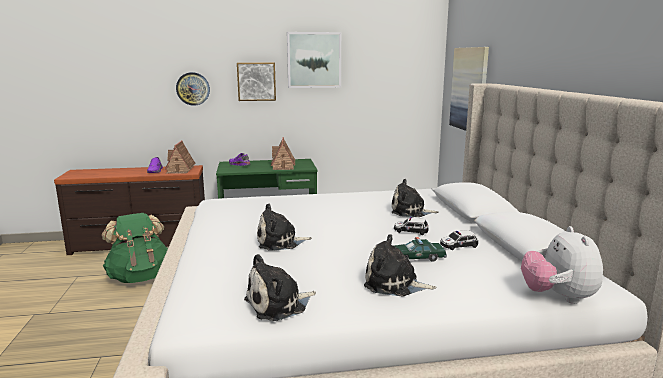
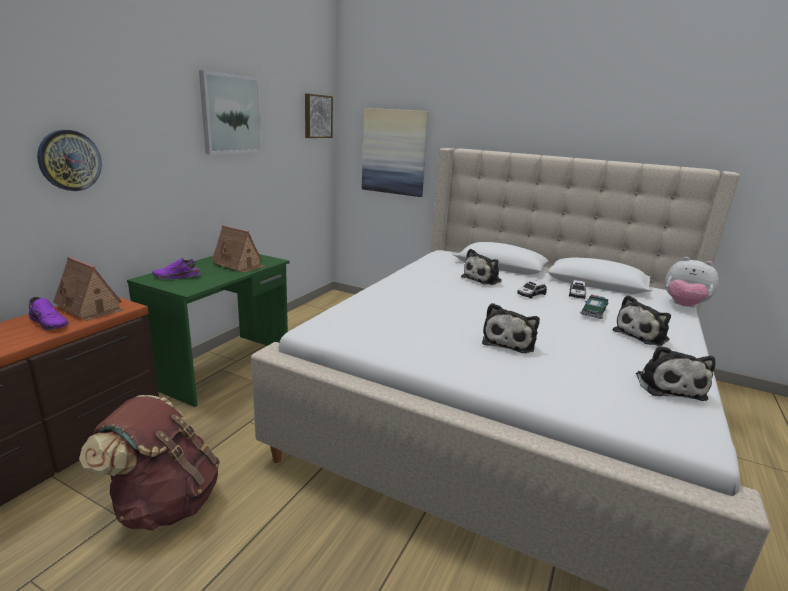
camera: 55 degrees left, 5 degrees up
green backpack [102,213,168,283] -> brown backpack [79,395,220,531]
picture [237,63,276,101] -> picture moved to [305,94,333,138]

